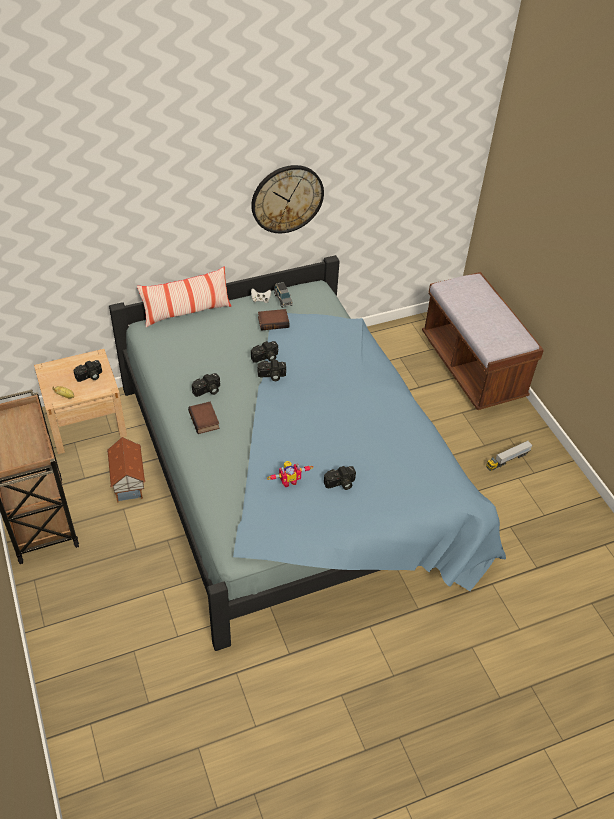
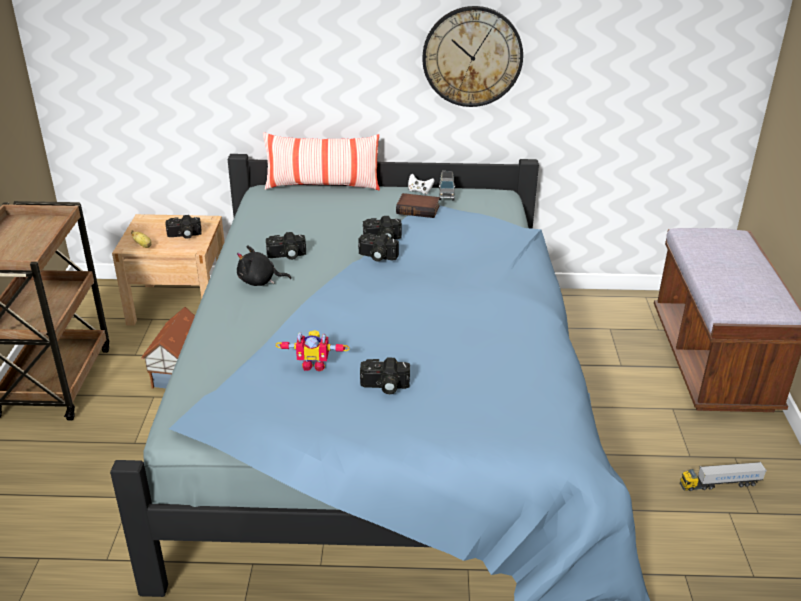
camera: 25 degrees right, 15 degrees down
book [188,402,220,434] -> black plush toy [237,245,291,286]

